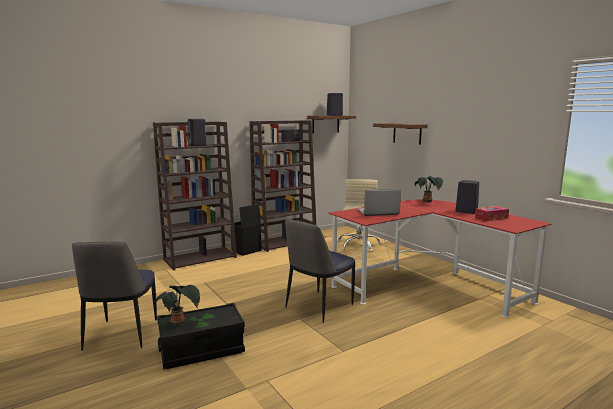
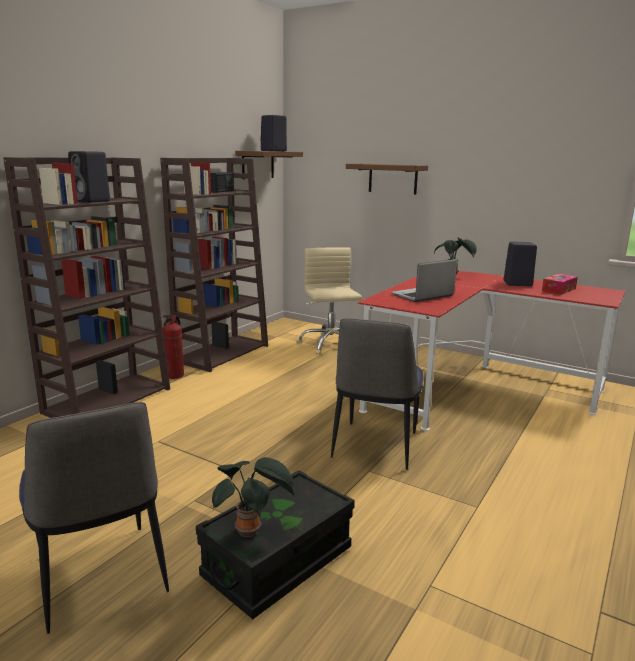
camera: 25 degrees left, 5 degrees up
black storage box [231,204,261,256] -> fire extinguisher [163,315,184,379]

